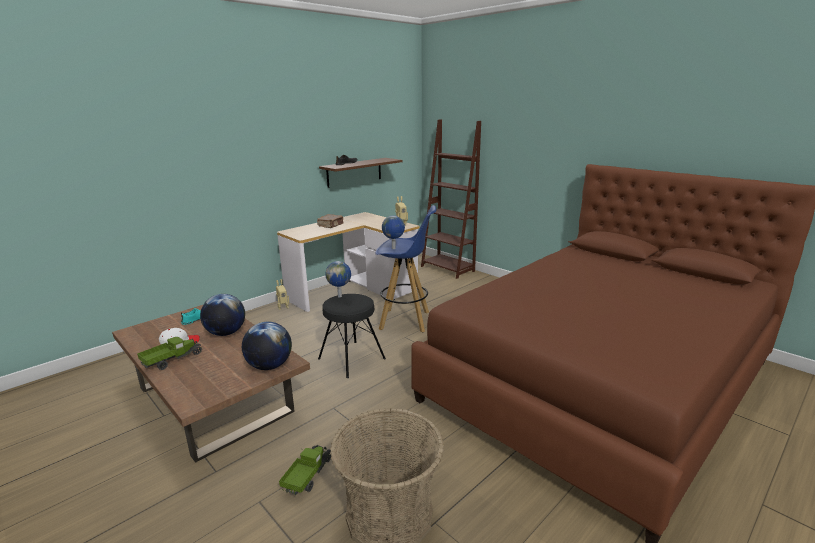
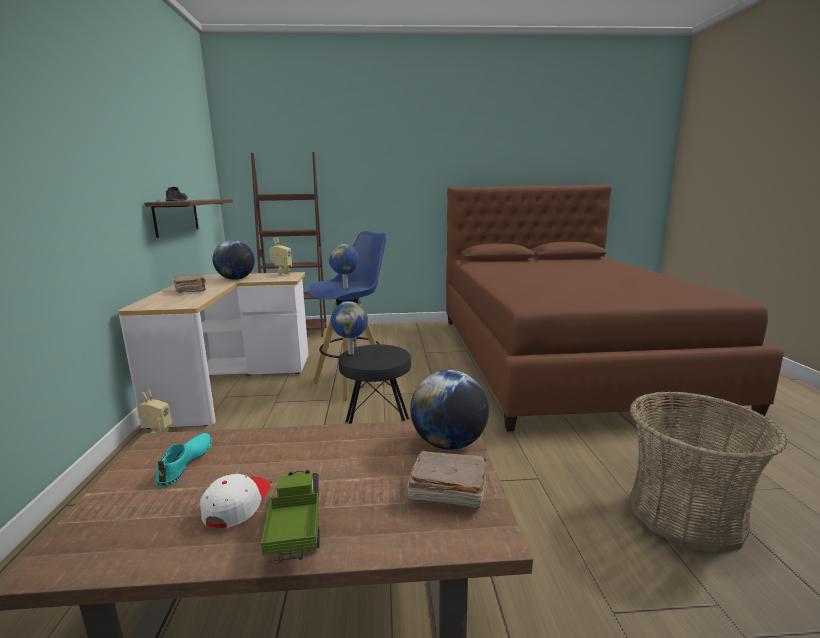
camera: 50 degrees left, 5 degrees down
globe [200,294,245,336] -> globe moved to [213,240,255,280]
toy truck [279,445,331,495] -> none
none -> brown book [407,451,487,509]

